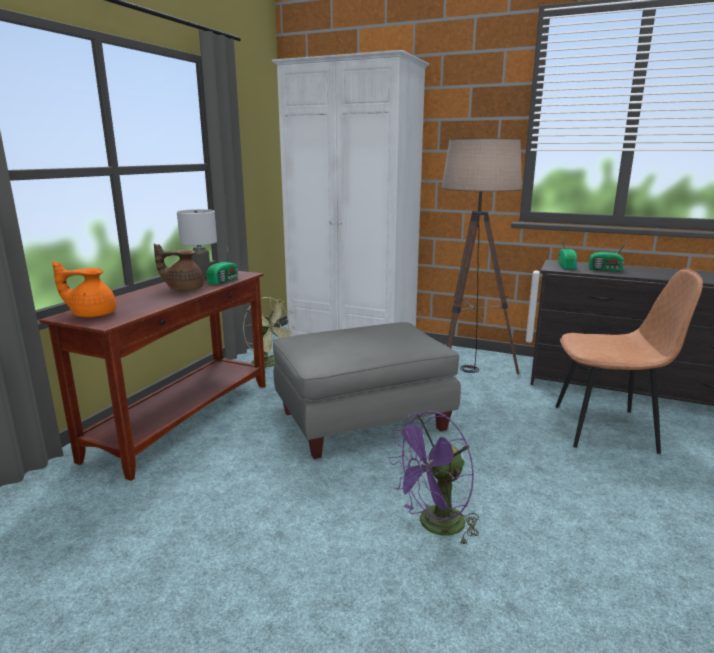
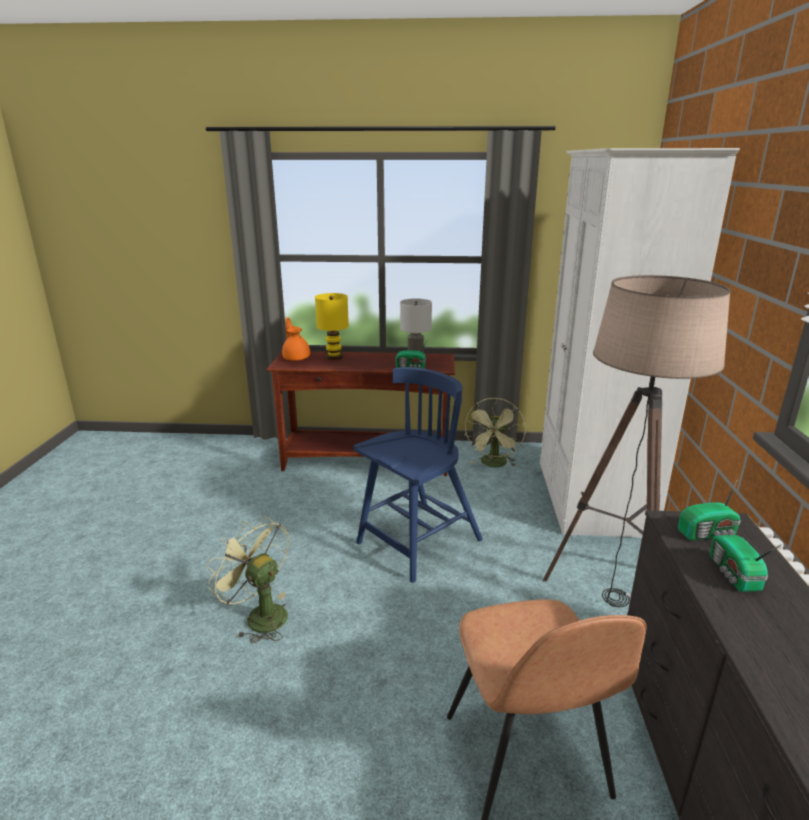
camera: 70 degrees right, 5 degrees up
brown teapot [154,243,204,291] -> none
grey ottoman [273,322,461,459] -> blue chair [353,367,483,583]
purple fan [388,411,479,546] -> green fan [206,516,289,643]
none -> yellow table lamp [315,293,349,360]

